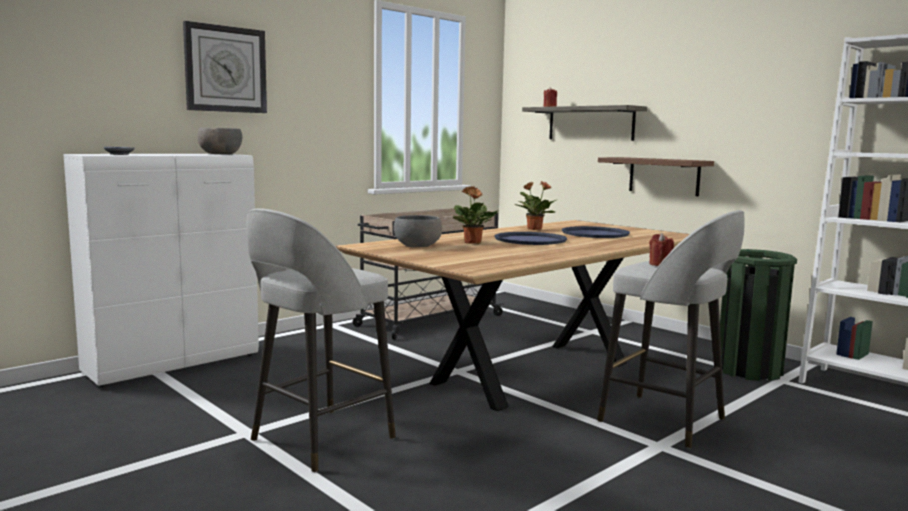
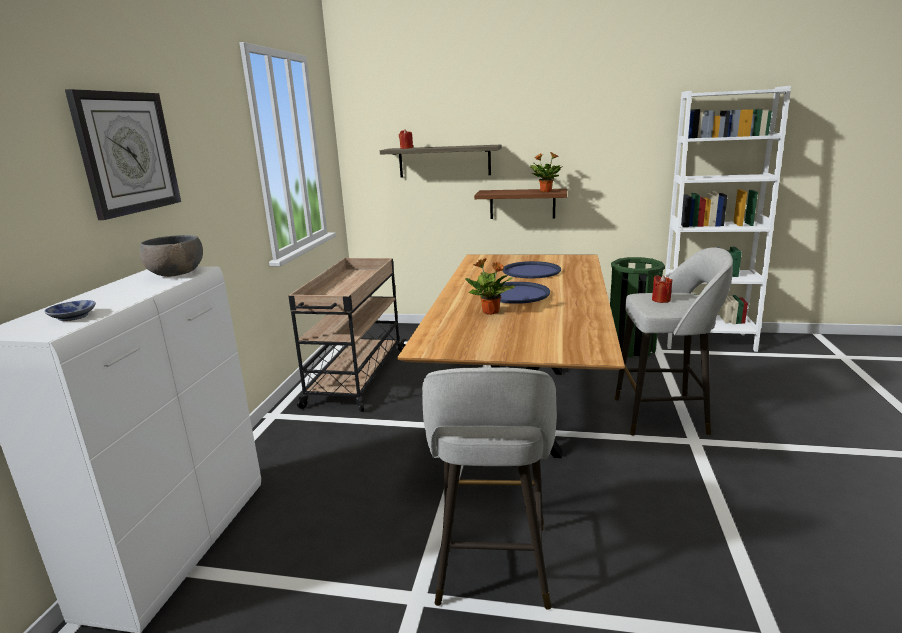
camera: 35 degrees left, 10 degrees up
grey bowl [394,215,442,247] -> none
potted plant [515,181,558,230] -> potted plant moved to [530,152,563,192]

